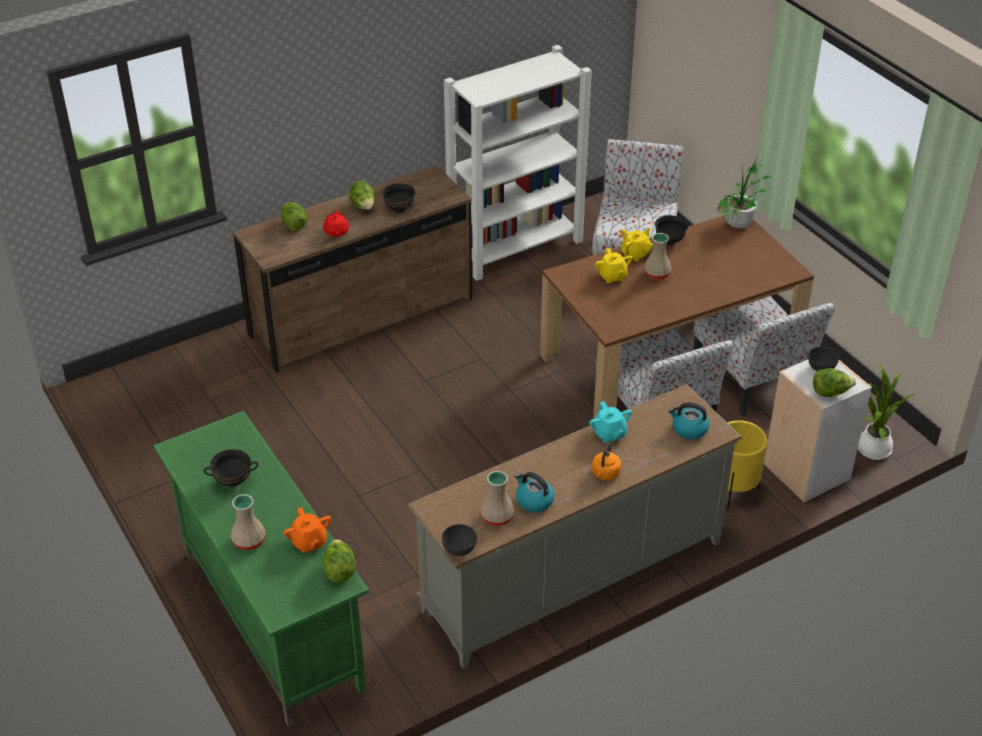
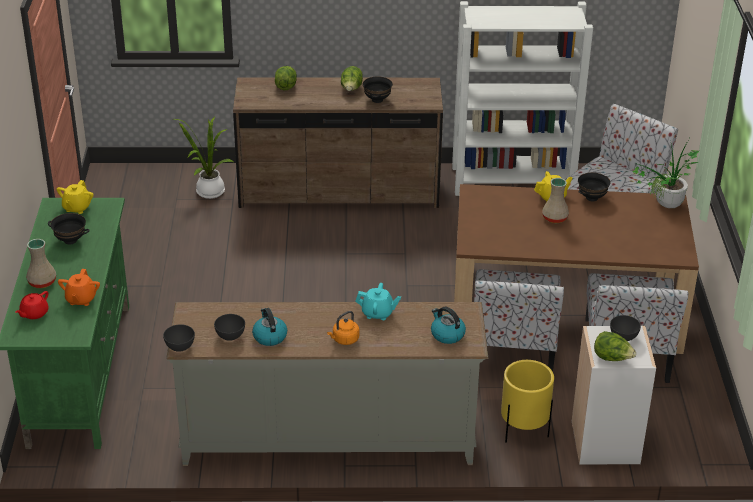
camera: 30 degrees right, 5 degrees down
lettuce [322,539,356,582] -> none
red teapot [323,210,349,237] -> red teapot moved to [15,291,49,319]
beige vase [480,471,515,526] -> grey bowl [214,314,245,341]
turquoise teapot [589,401,632,443] -> turquoise teapot turned 90 degrees counterclockwise [355,283,401,320]
yellow teapot [595,248,633,283] -> yellow teapot moved to [57,180,93,214]
potted plant [858,364,913,460] -> potted plant moved to [175,116,233,199]

